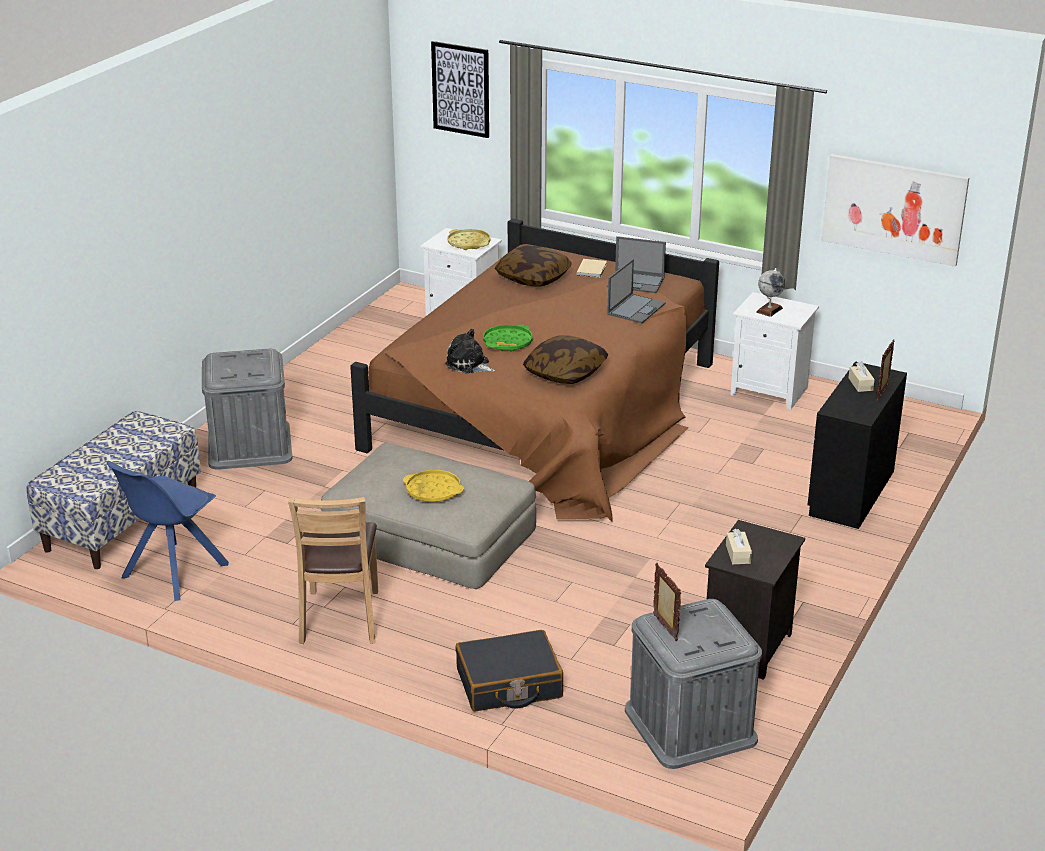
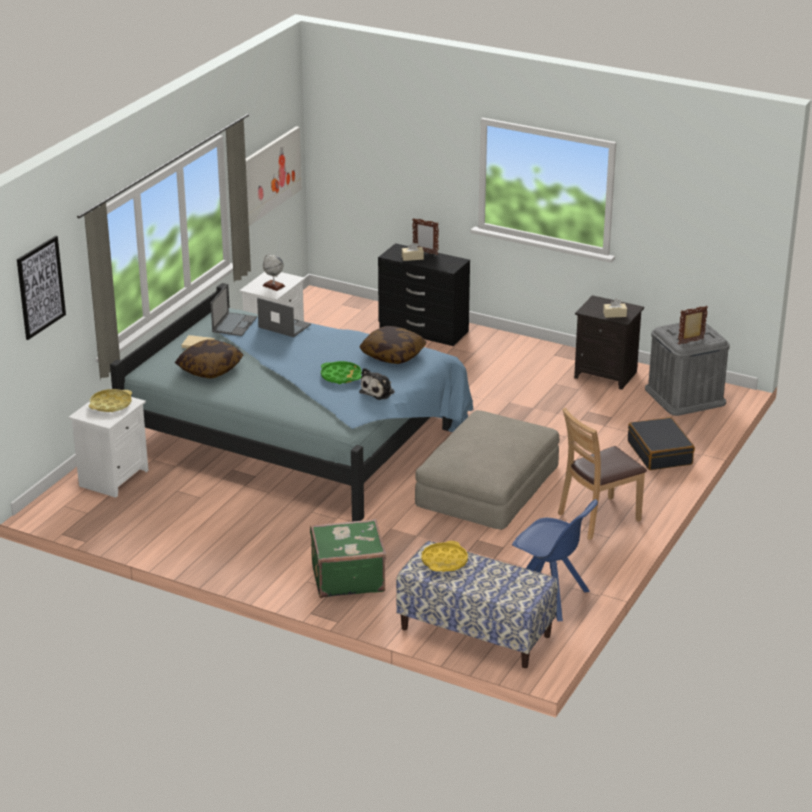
camera: 90 degrees left, 0 degrees up
grey storage box [202,349,293,470] -> green suitcase [310,519,386,598]
brown chair [288,497,378,644] -> brown chair turned 150 degrees clockwise [558,408,647,540]
brown bed [350,218,719,522] -> blue bed [110,283,473,522]
yellow tray [403,470,464,502] -> yellow tray moved to [422,541,468,572]

